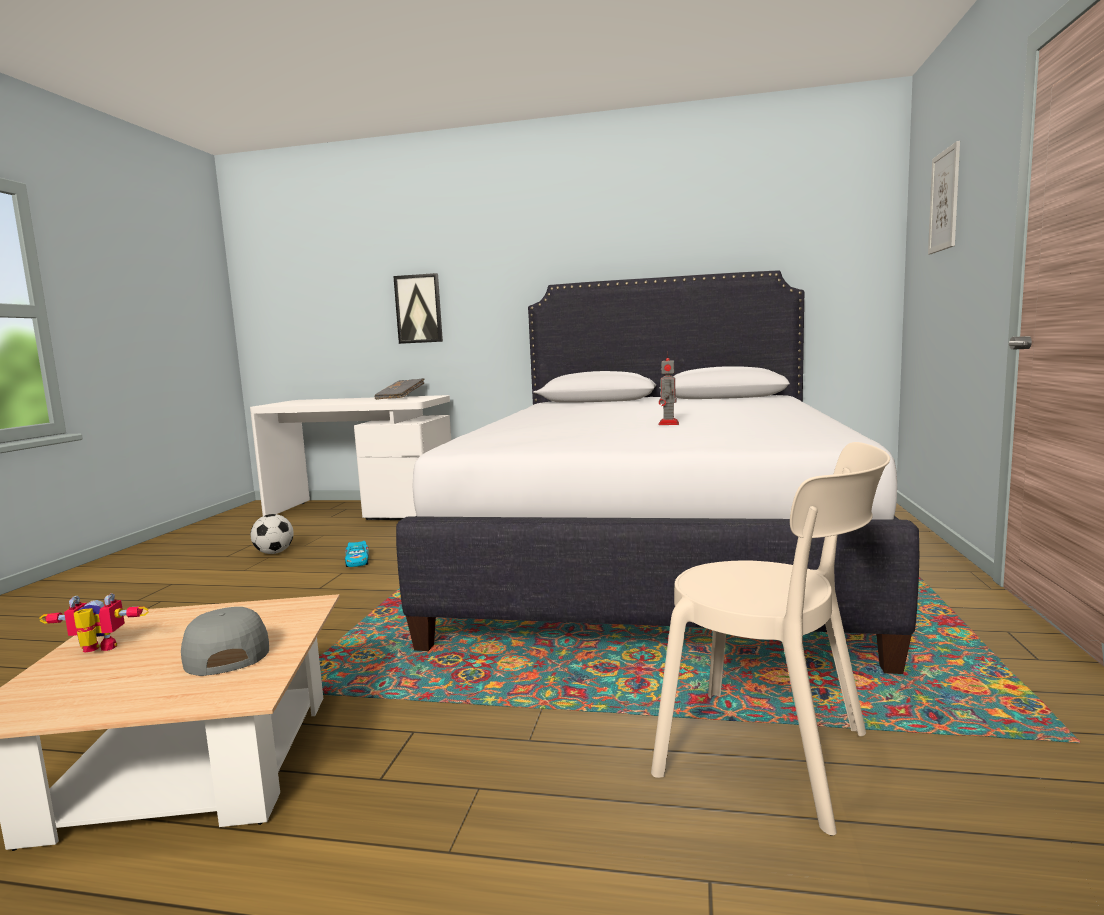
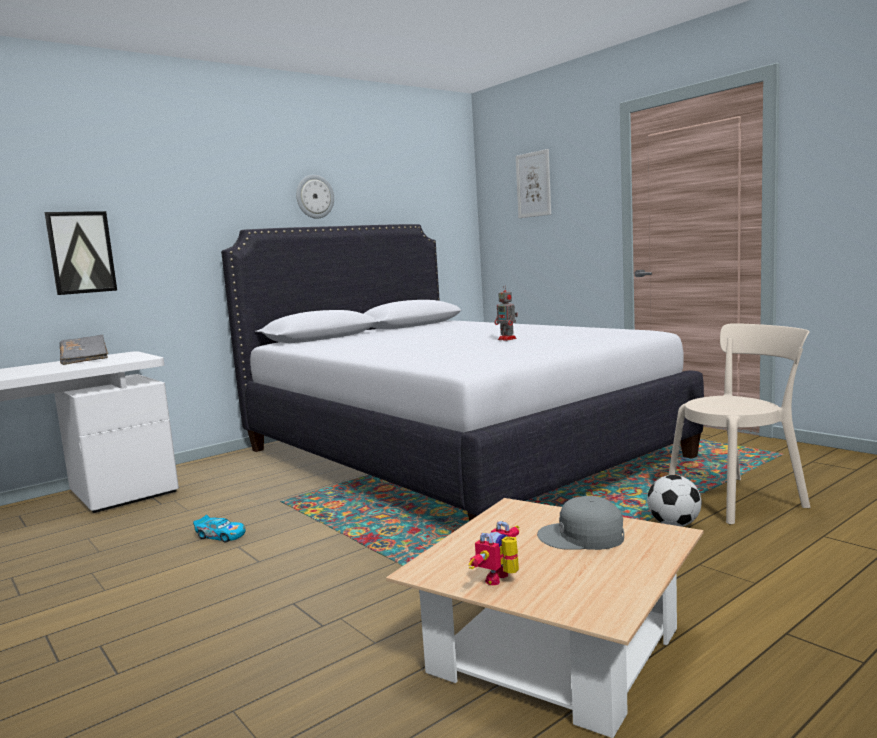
camera: 50 degrees left, 0 degrees up
football [250,514,294,554] -> football moved to [647,475,702,527]
none -> wall clock [296,175,334,219]

